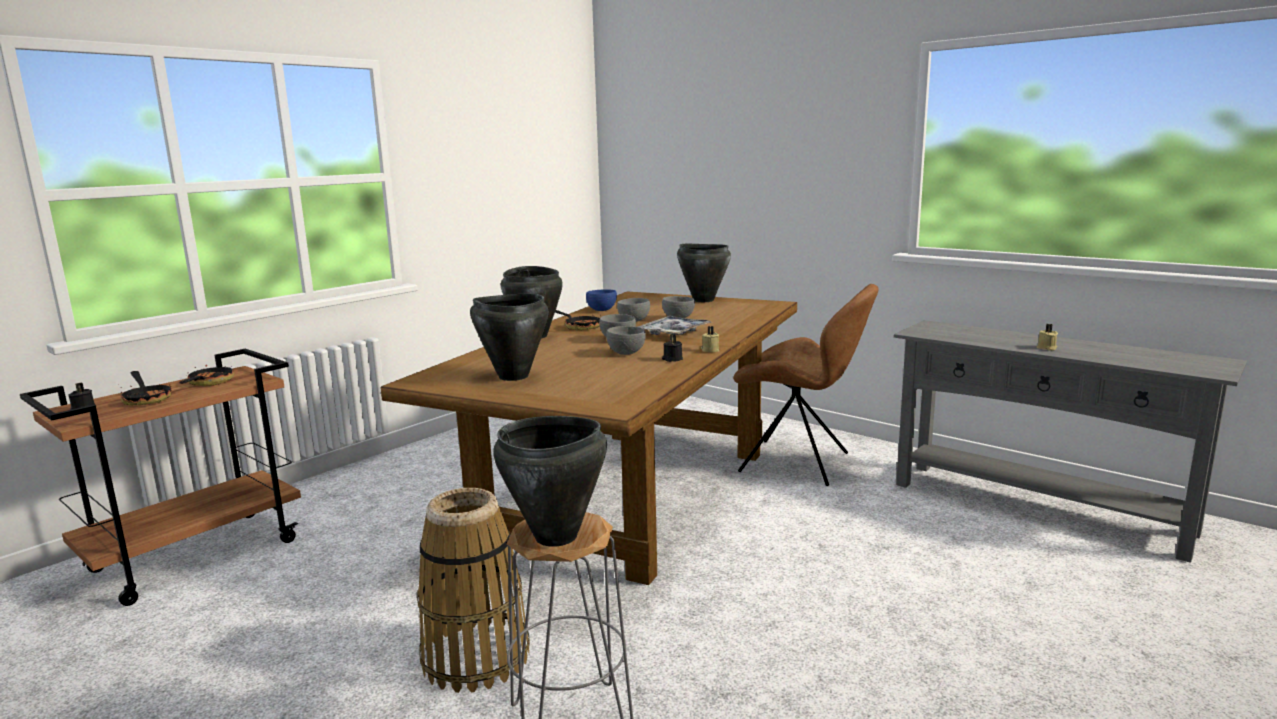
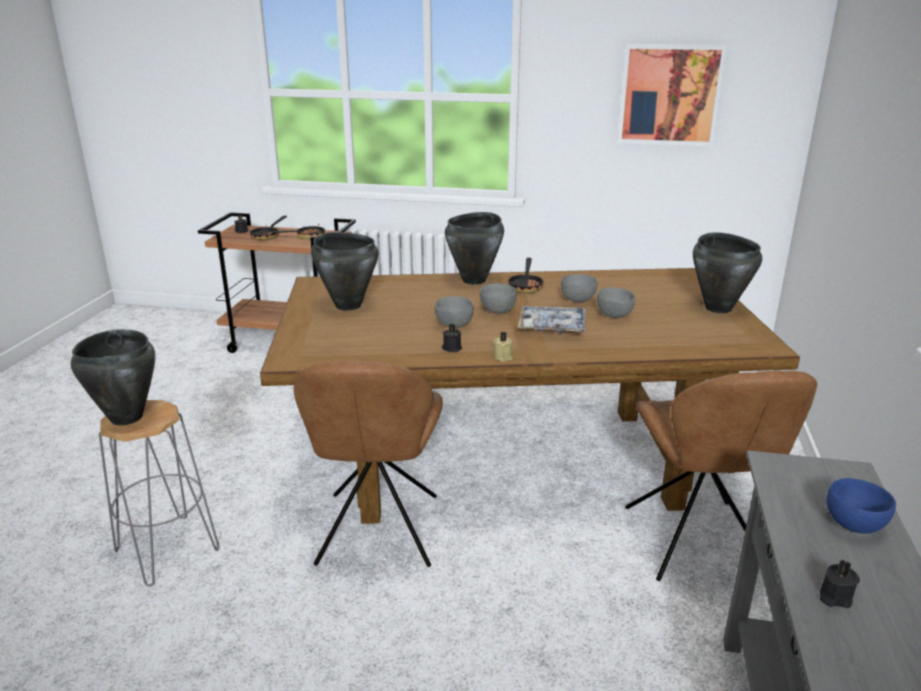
camera: 60 degrees right, 10 degrees up
basket [417,488,530,693] -> none
blue bowl [586,289,617,311] -> blue bowl moved to [826,478,896,534]
beige candle [1037,324,1058,351] -> black candle [820,560,860,608]
none -> brown chair [294,362,443,567]
none -> picture [617,44,727,147]

